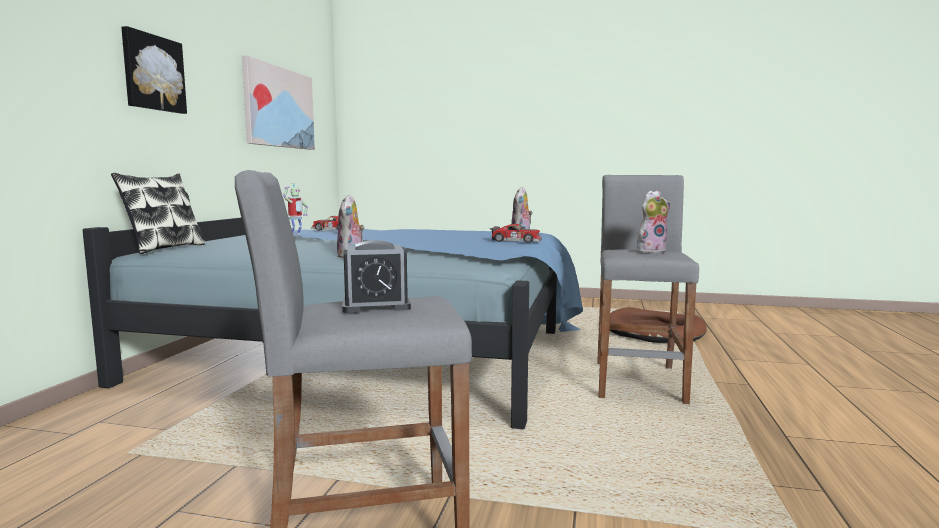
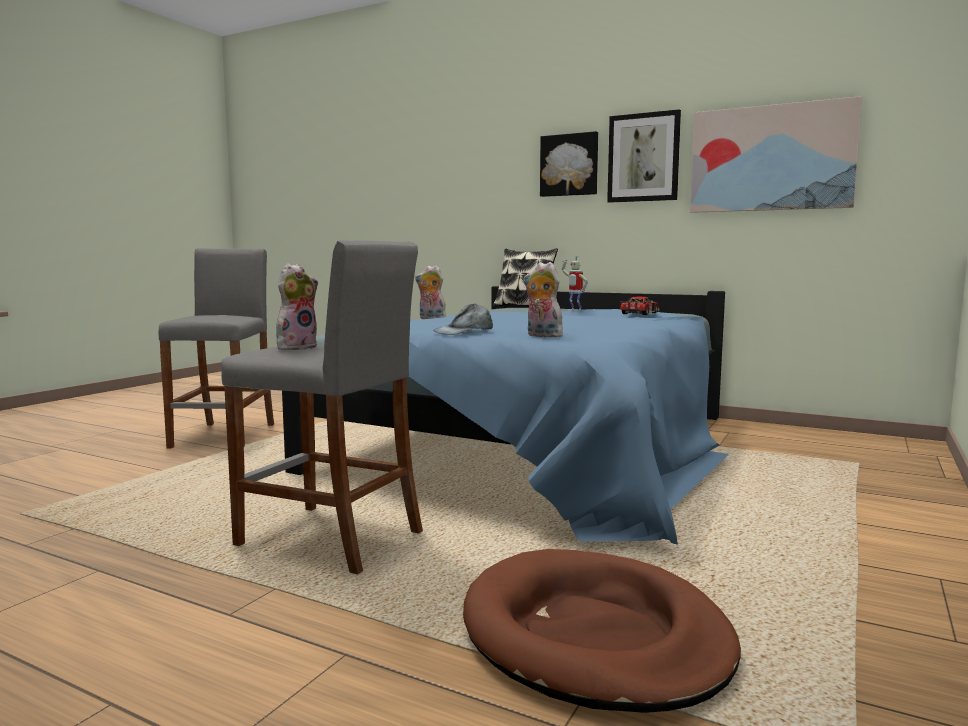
camera: 105 degrees right, 0 degrees up
alarm clock [342,240,411,313] -> none
toy car [490,224,542,243] -> grey cap [433,303,493,335]
plush toy [637,190,671,254] -> plush toy turned 135 degrees counterclockwise [276,263,318,350]
none -> picture [607,109,681,203]

